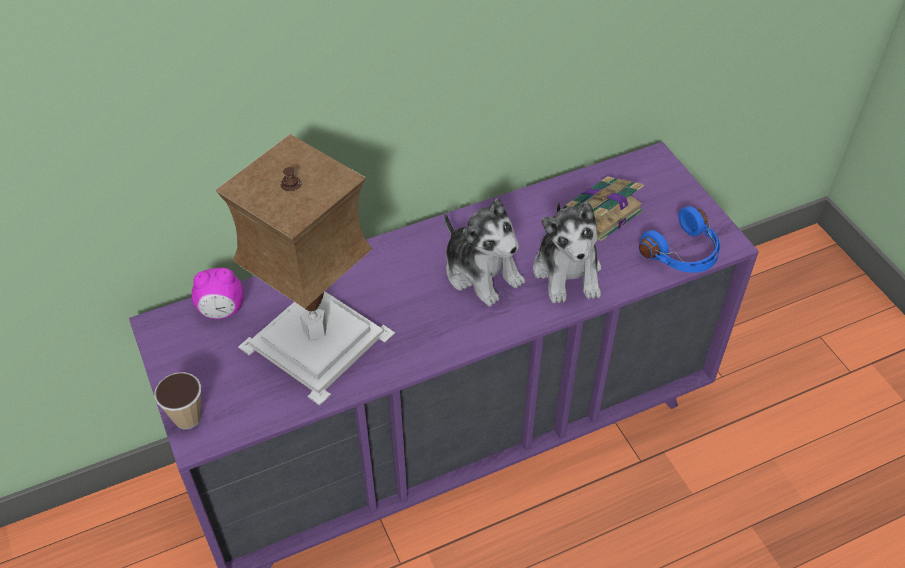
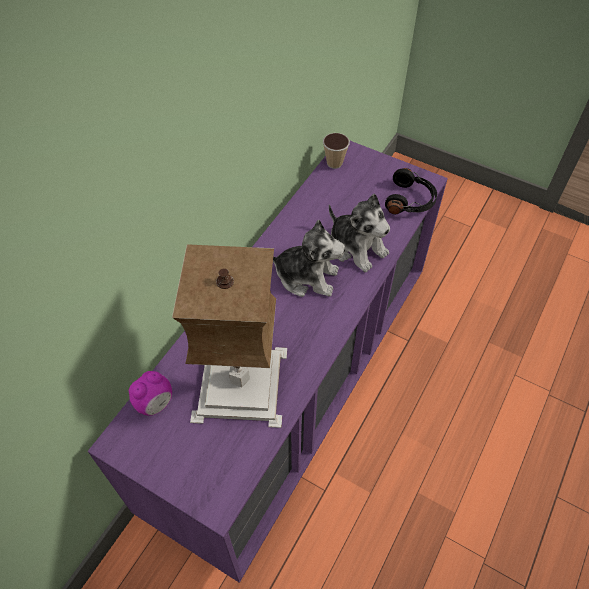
camera: 35 degrees left, 5 degrees up
cup [154,372,201,430] -> cup moved to [323,133,350,169]
book [563,176,644,242] -> none
blue headphones [639,206,720,273] -> black headphones [385,168,437,214]

